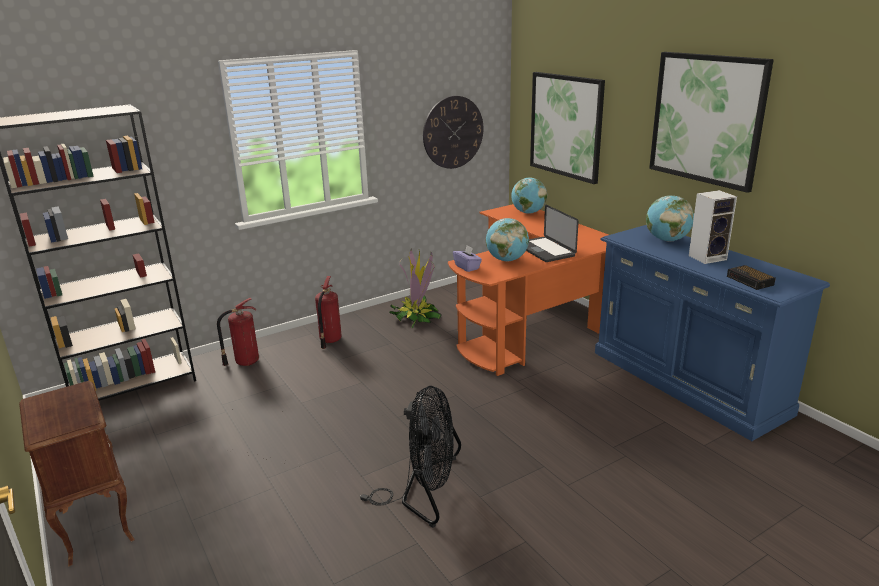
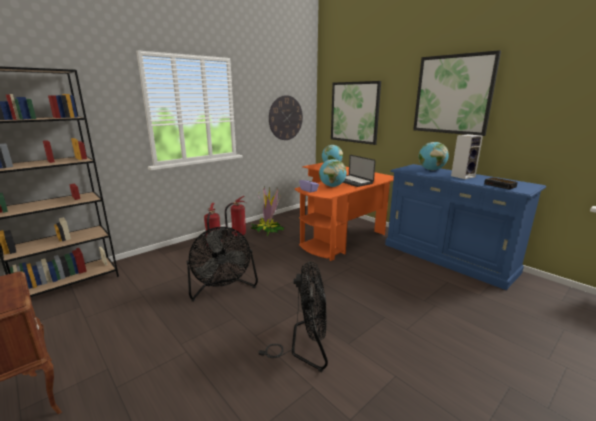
camera: 10 degrees left, 5 degrees down
fire extinguisher [217,298,259,366] -> fire extinguisher moved to [225,196,246,237]
none -> black fan [187,227,258,302]

